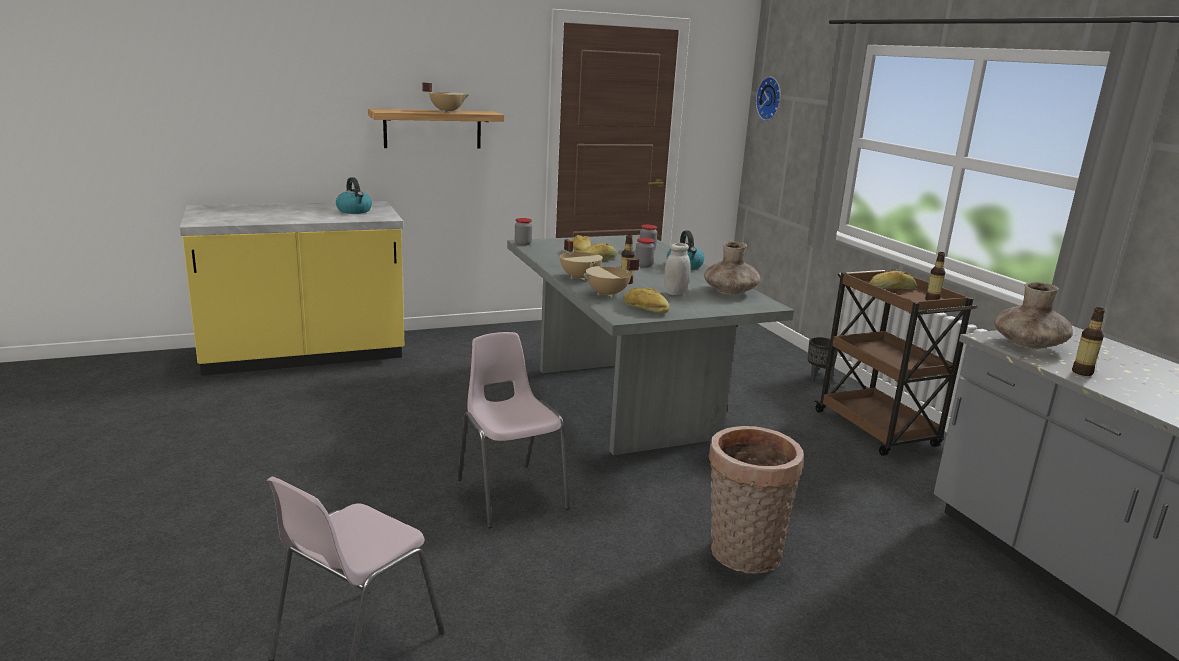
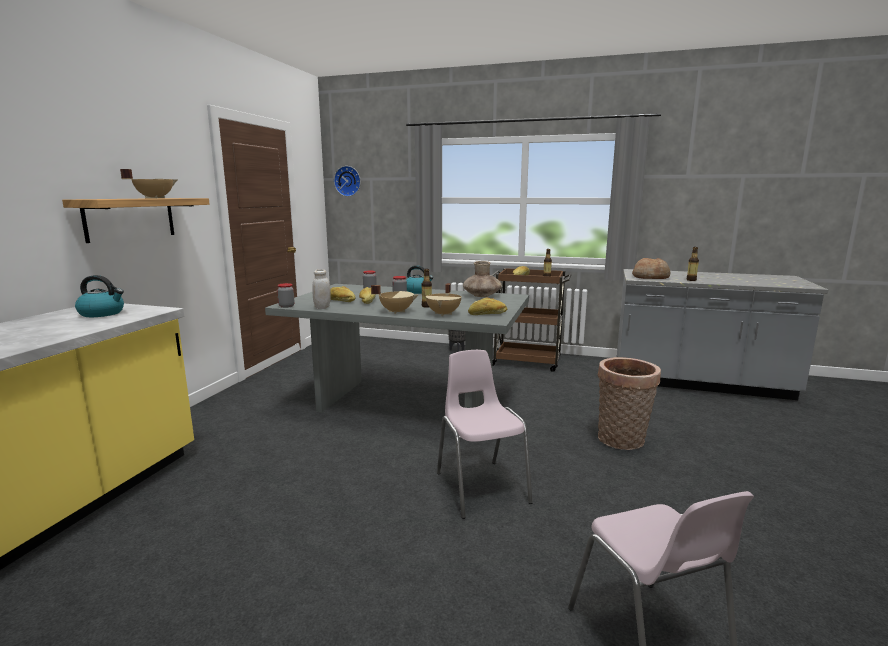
camera: 50 degrees left, 5 degrees down
pink chair [457,332,570,528] -> pink chair turned 60 degrees clockwise [437,350,533,519]
white jar [664,243,690,295] -> white jar moved to [313,269,331,309]
brown vase [994,282,1073,349] -> bread [632,258,671,279]

